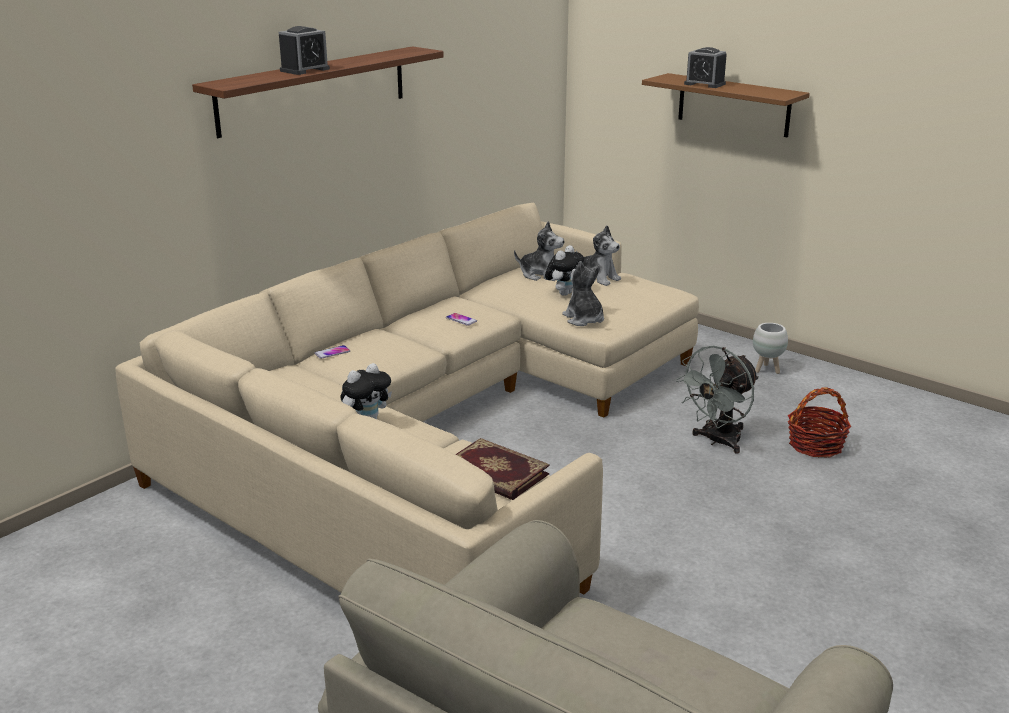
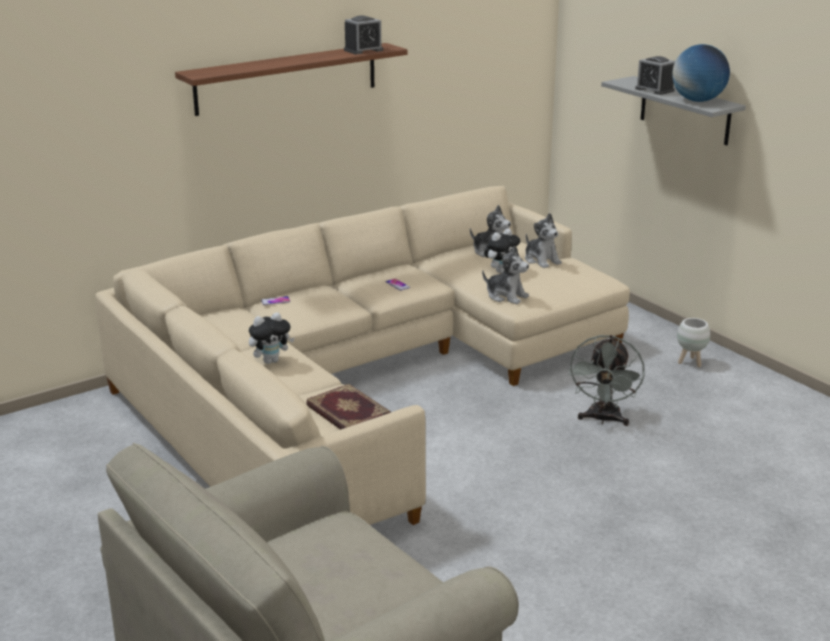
camera: 15 degrees right, 0 degrees up
alarm clock [279,26,330,75] -> alarm clock moved to [344,15,383,54]
plush toy [562,261,604,326] -> plush toy turned 135 degrees clockwise [482,246,529,304]
brown shelf [642,73,810,137] -> grey shelf [601,76,746,145]
grey fan [676,345,759,453] -> grey fan turned 45 degrees counterclockwise [568,335,645,426]
basket [788,387,852,458] -> none
none -> globe [672,44,730,102]

